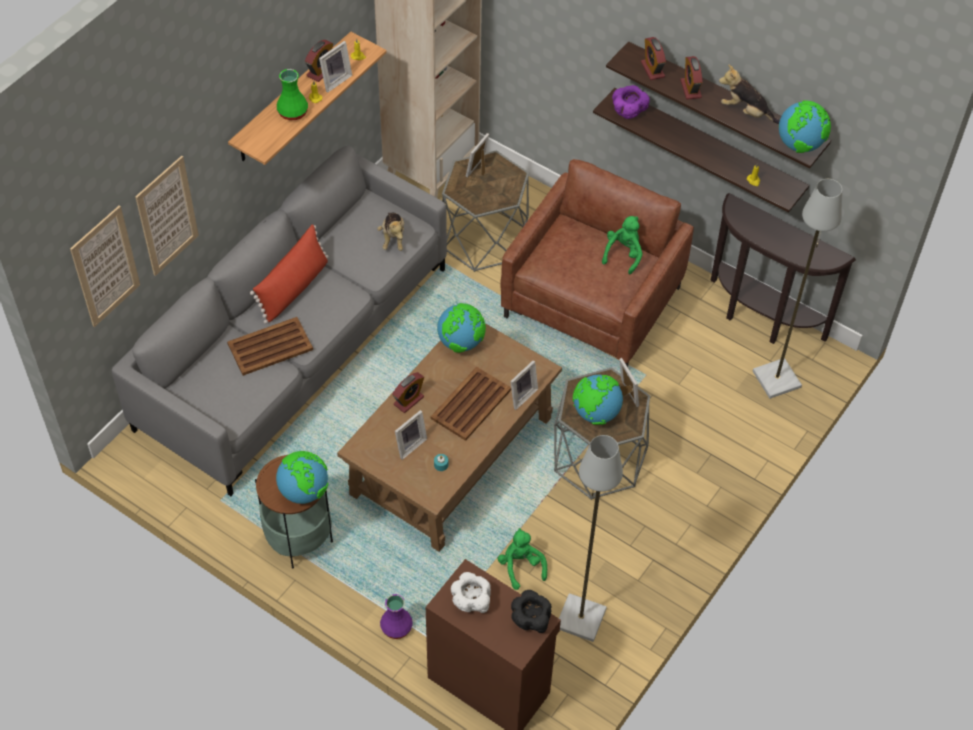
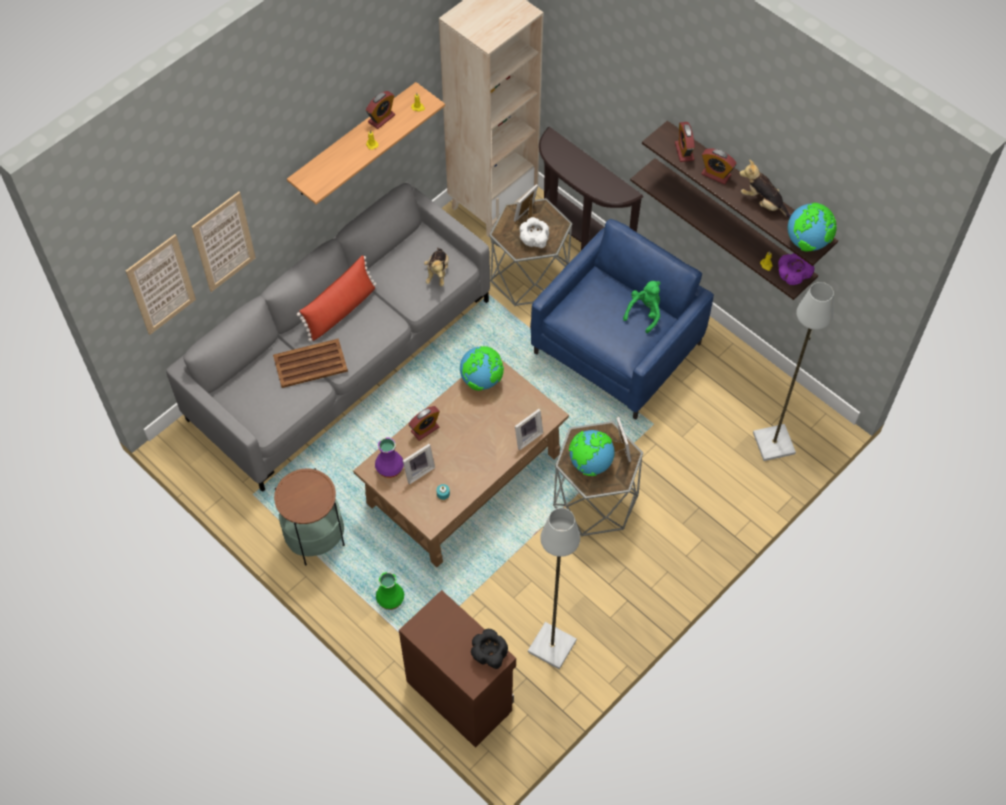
camera: 10 degrees right, 5 degrees up
globe [276,451,328,504] -> none
green vase [277,69,308,120] -> green vase moved to [376,572,404,610]
picture frame [319,41,352,93] -> none
purple vase [380,594,413,639] -> purple vase moved to [375,437,404,478]
brown tray [431,367,511,441] -> none
white bowl [451,572,491,613] -> white bowl moved to [519,217,549,248]
green plush toy [497,528,547,590] -> none
brown armchair [500,159,694,367] -> blue armchair [530,219,714,420]
purple bowl [612,85,650,119] -> purple bowl moved to [778,253,815,285]
alarm clock [680,56,703,100] -> alarm clock turned 60 degrees counterclockwise [701,149,737,184]
brown console table [710,193,856,344] -> brown console table moved to [539,127,643,250]

